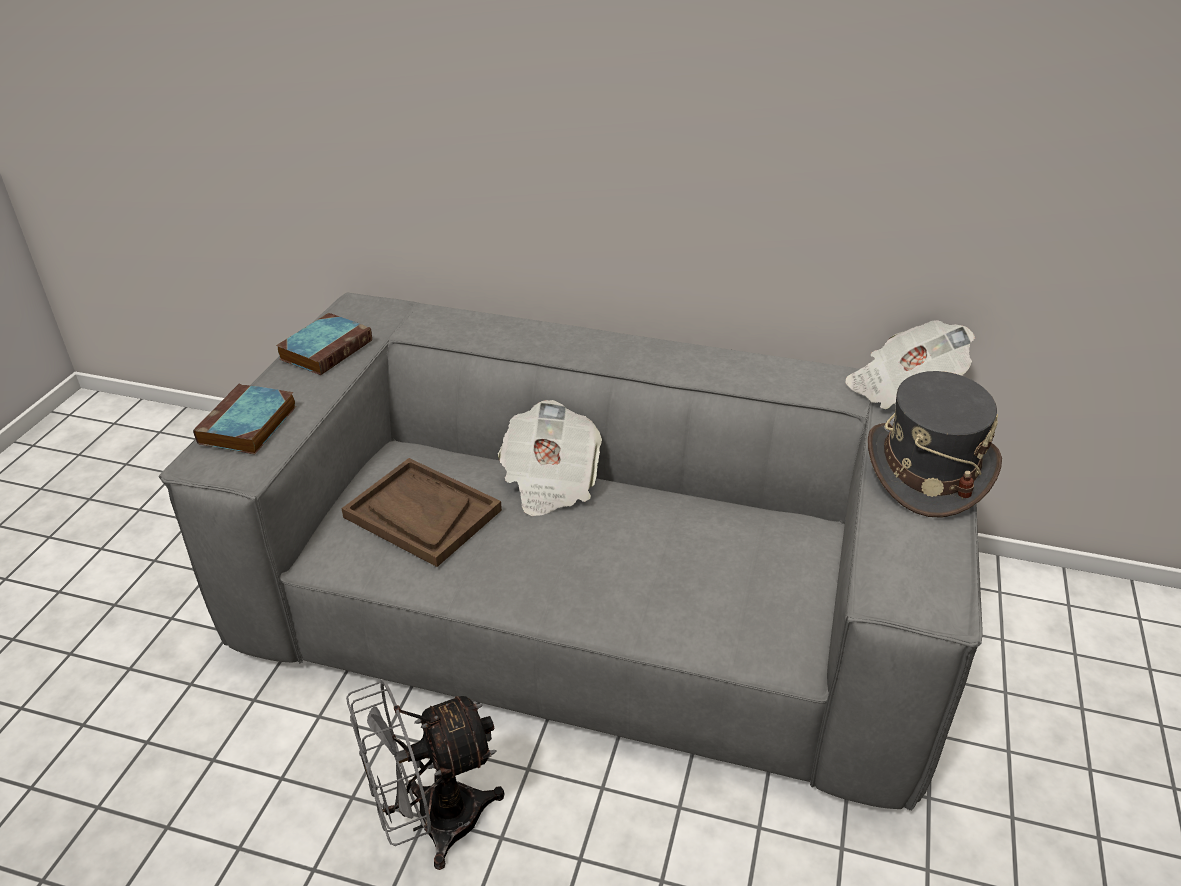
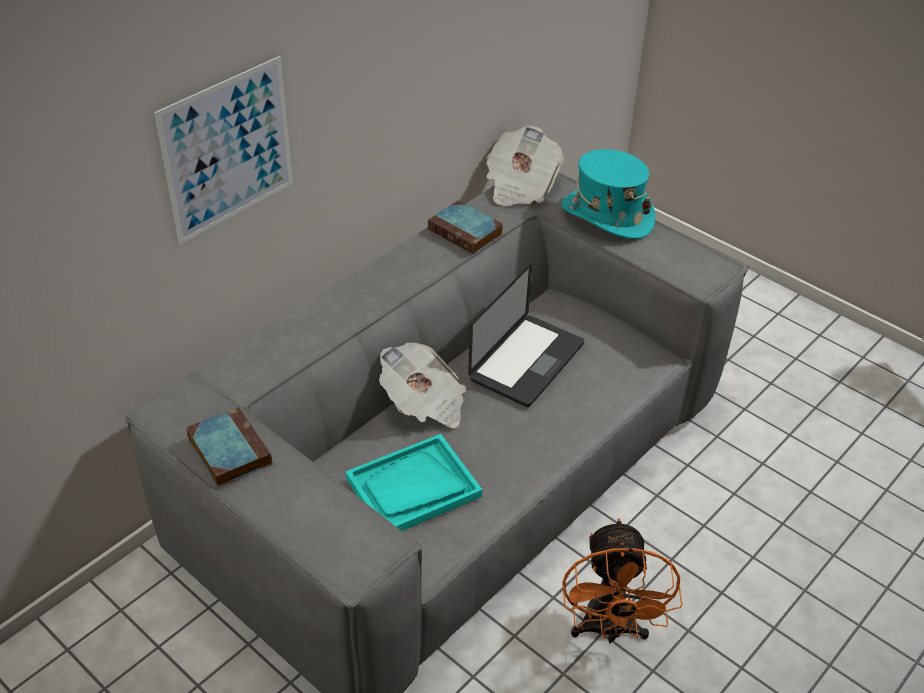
camera: 65 degrees left, 5 degrees up
book [193,384,296,455] -> book moved to [428,200,503,254]
brown tray [341,458,502,567] -> turquoise tray [346,434,482,531]
grey fan [346,680,505,870] -> orange fan [562,518,683,643]
grey hat [868,371,1002,518] -> turquoise hat [561,149,655,239]
none -> picture [154,56,293,244]
none -> laptop [468,264,584,407]

